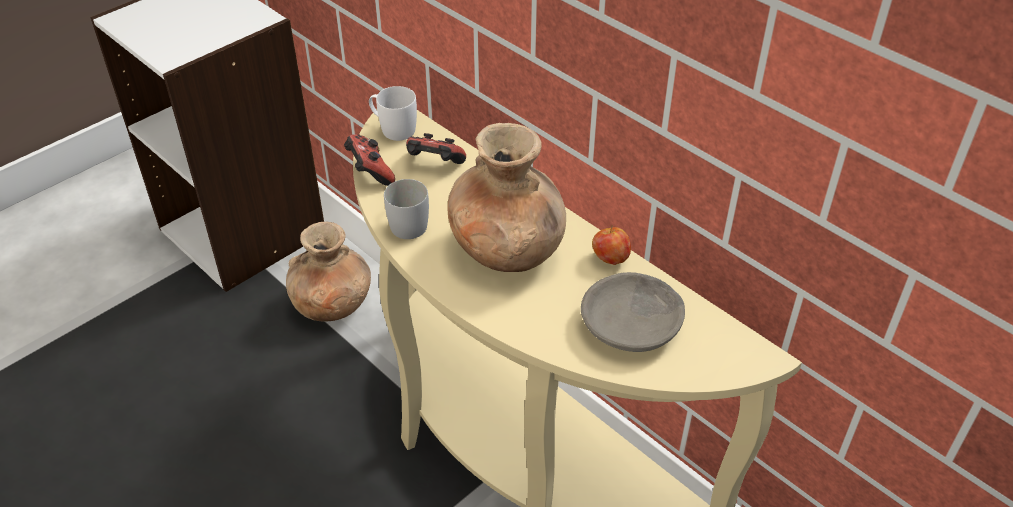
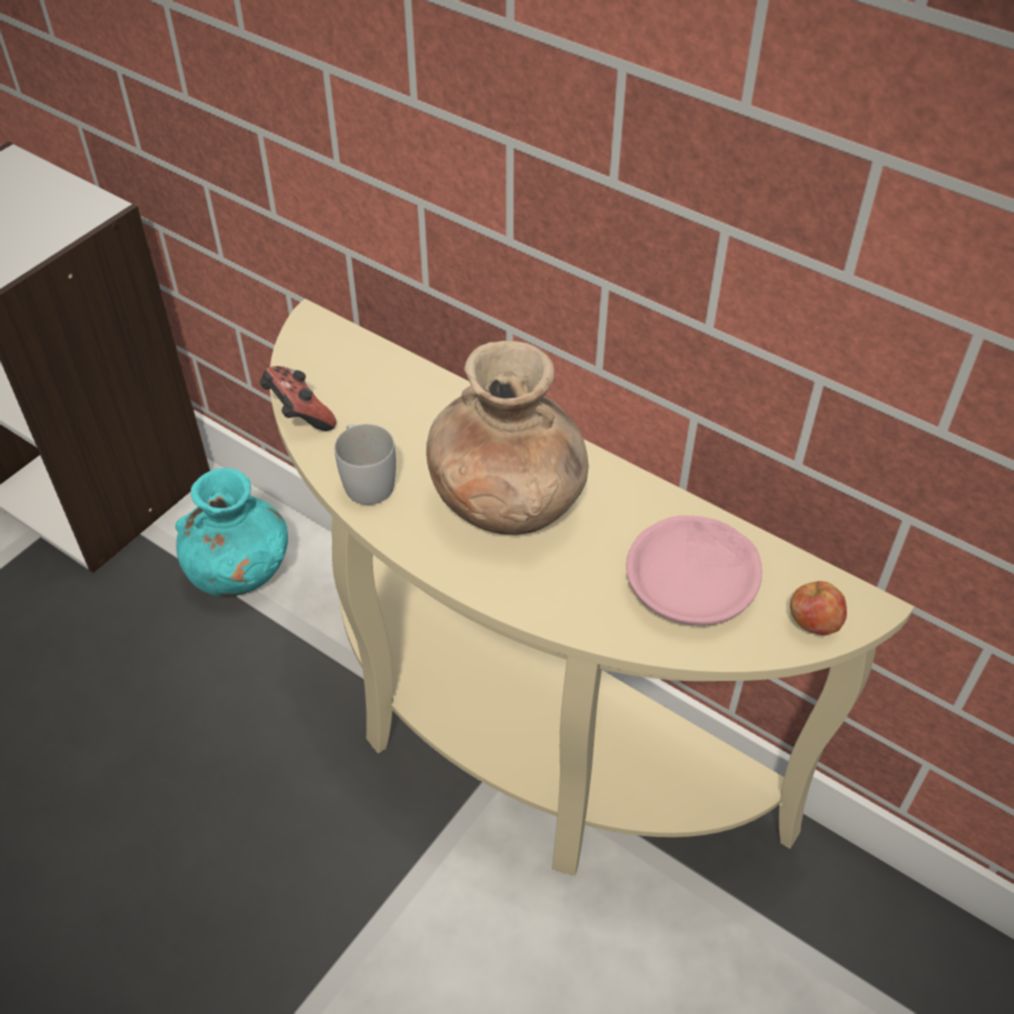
camera: 10 degrees left, 5 degrees up
brown vase [286,222,371,322] -> turquoise vase [175,468,288,597]
white mug [369,86,417,141] -> none
game controller [406,133,466,164] -> none
grey bowl [581,272,685,352] -> pink bowl [626,515,762,625]
apple [592,225,631,265] -> apple moved to [790,581,847,636]

